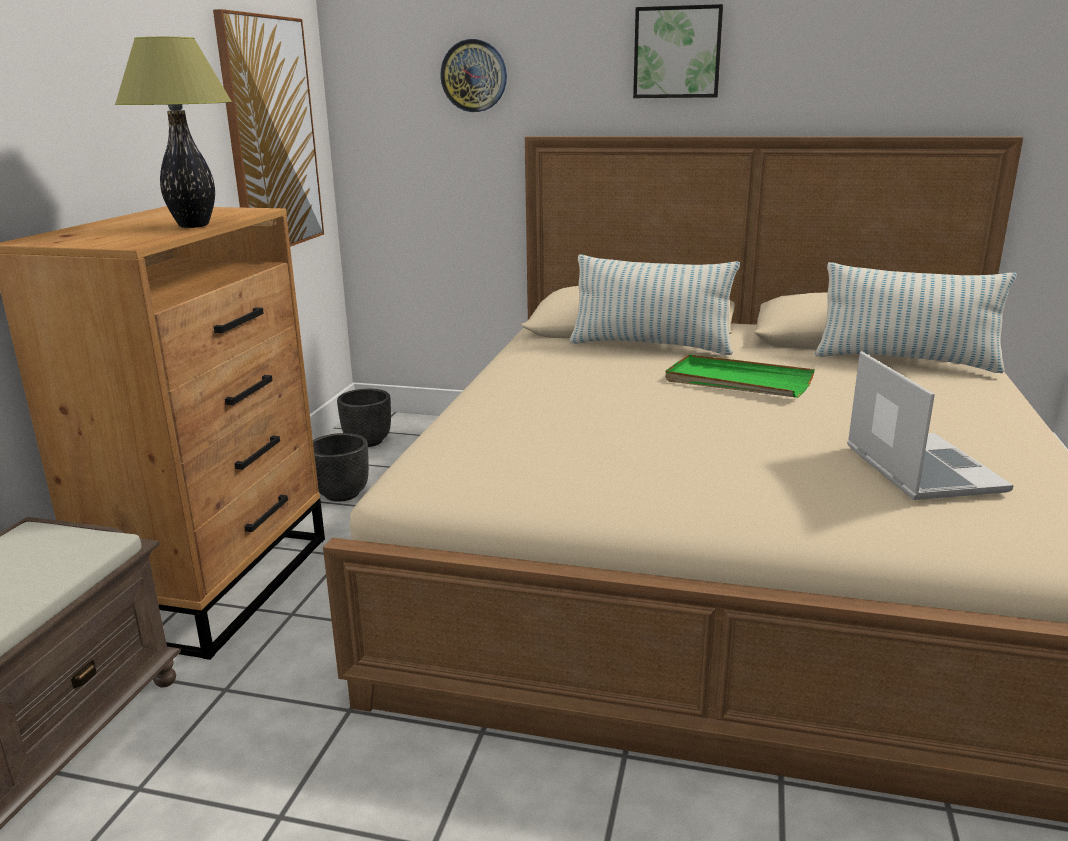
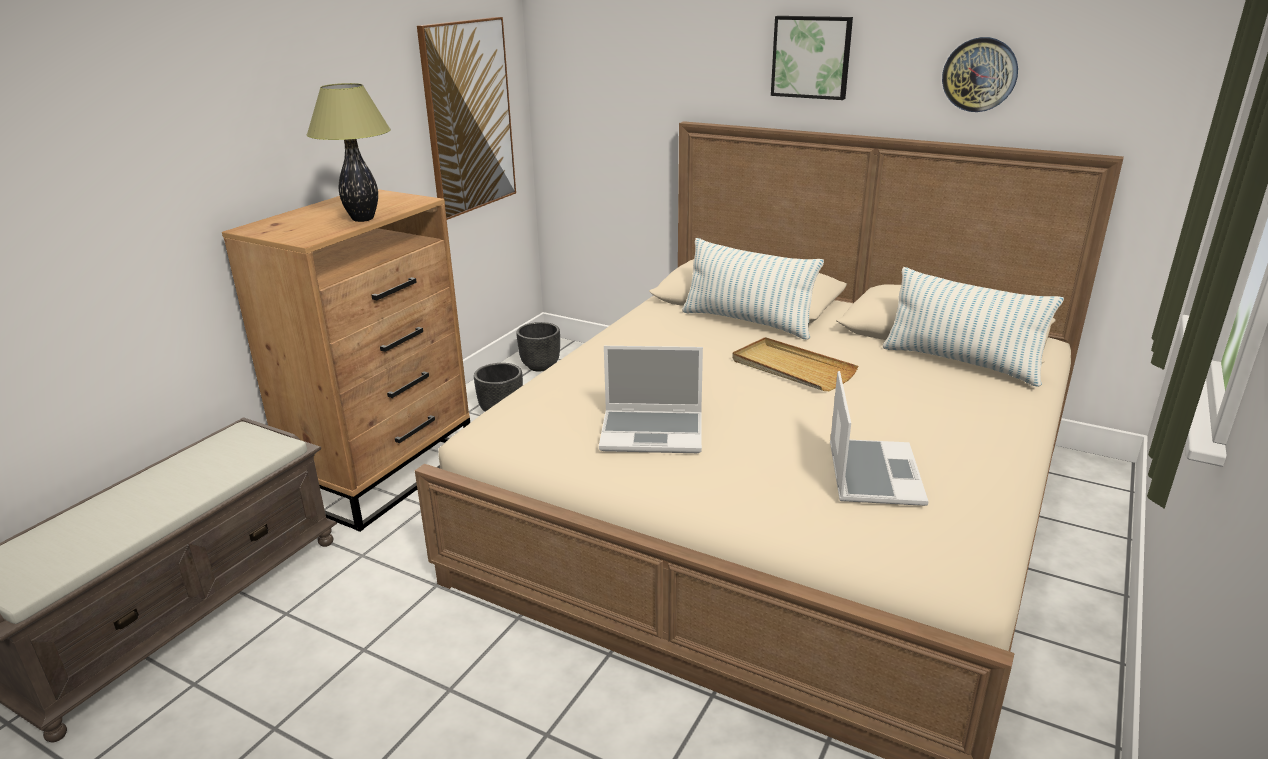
camera: 15 degrees right, 5 degrees up
wall clock [440,39,507,112] -> wall clock moved to [942,37,1018,112]
green tray [665,354,815,398] -> beige tray [732,337,858,391]
none -> laptop [599,346,703,453]

